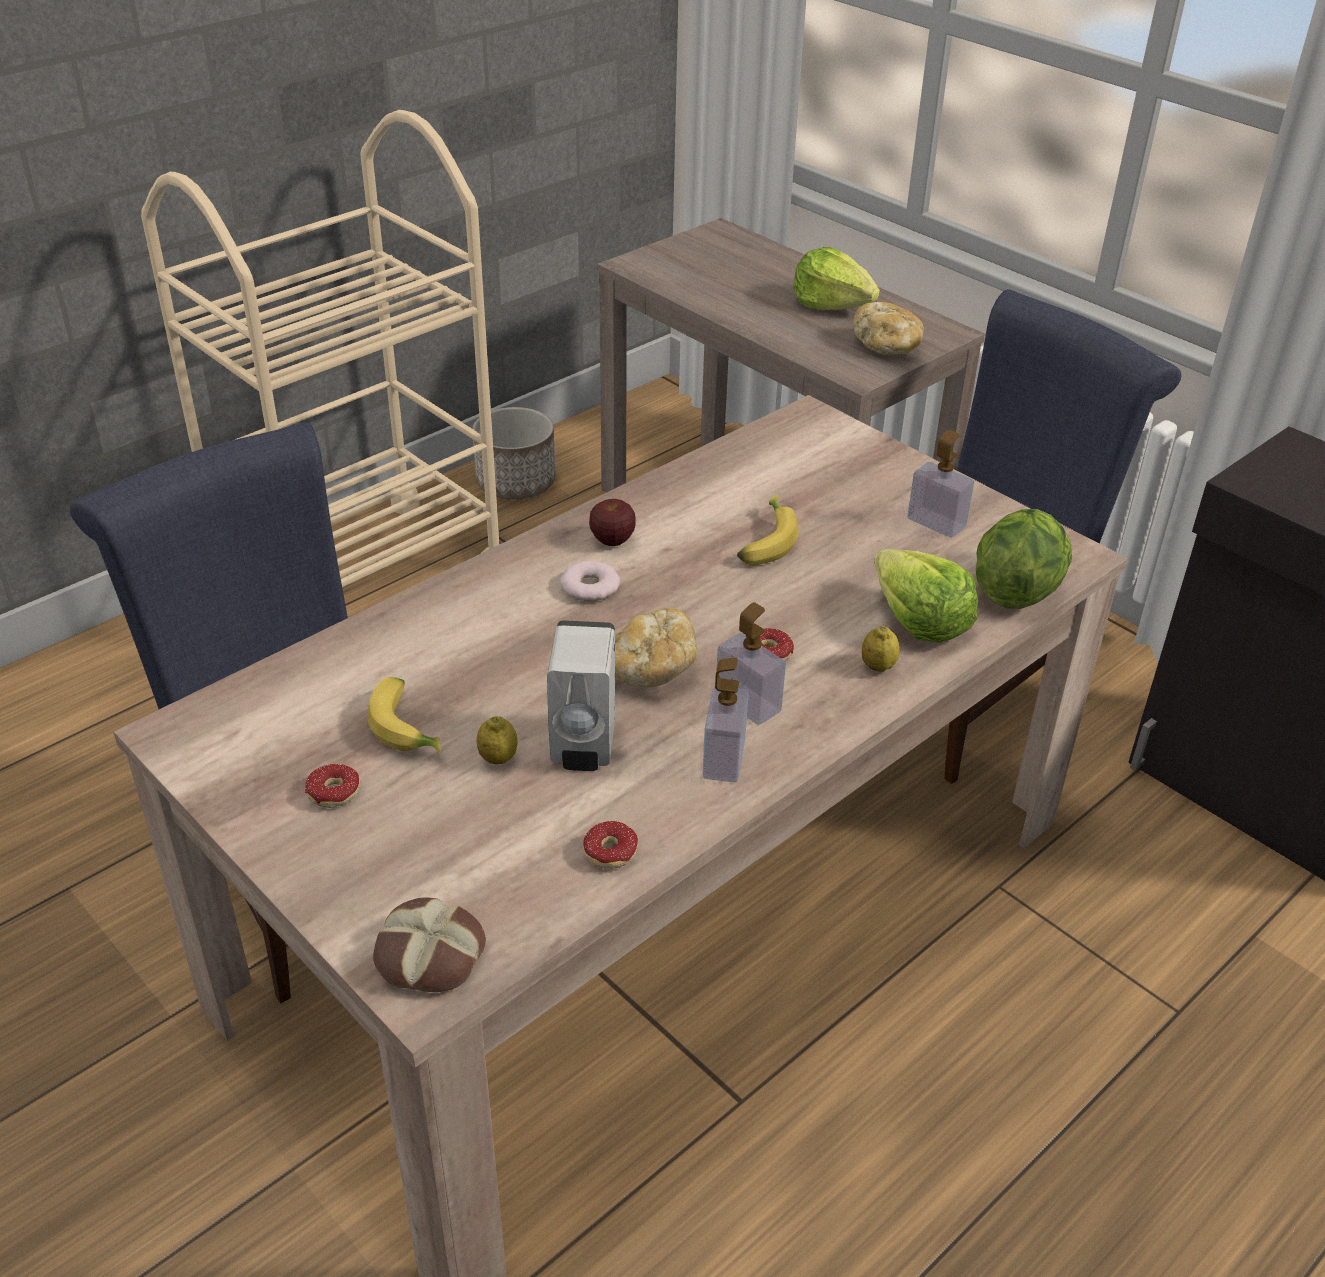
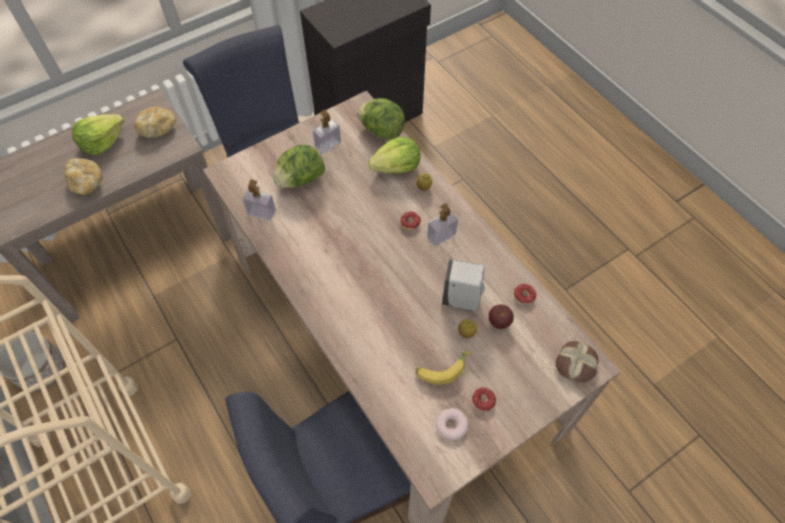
camera: 80 degrees left, 20 degrees up
donut [560,561,620,601] -> donut moved to [436,408,469,440]
apple [589,499,636,546] -> apple moved to [489,304,514,329]
bread [615,608,697,687] -> bread moved to [64,158,102,195]
soap dispenser [702,657,748,782] -> soap dispenser moved to [243,179,276,221]
banana [737,495,799,565] -> none
none -> lettuce [273,145,325,188]

